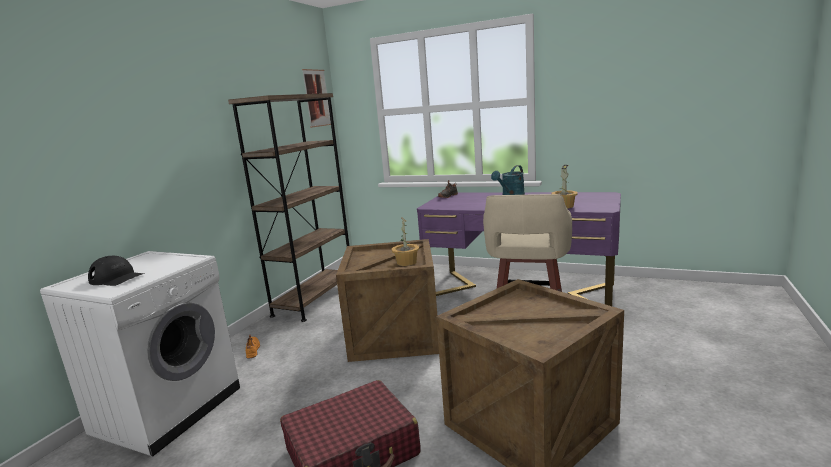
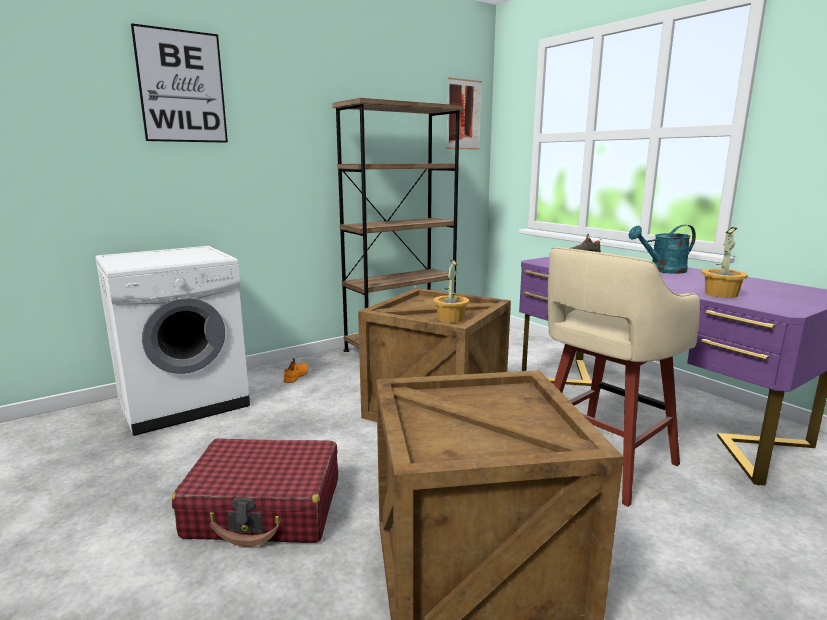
camera: 30 degrees right, 0 degrees up
black cap [88,256,145,286] -> none
none -> picture [131,23,228,143]

